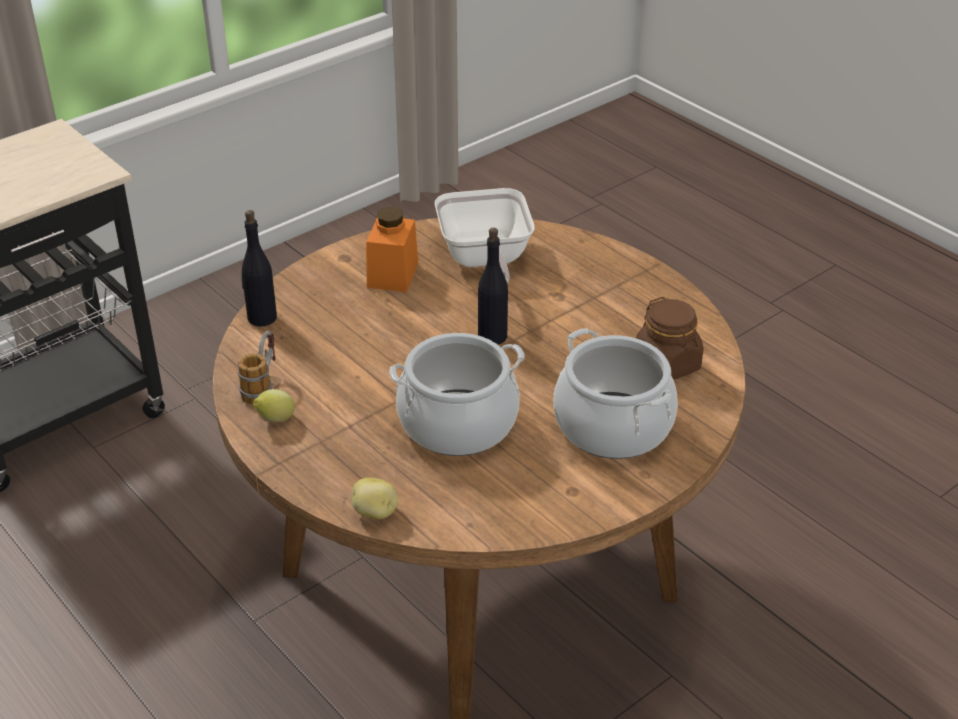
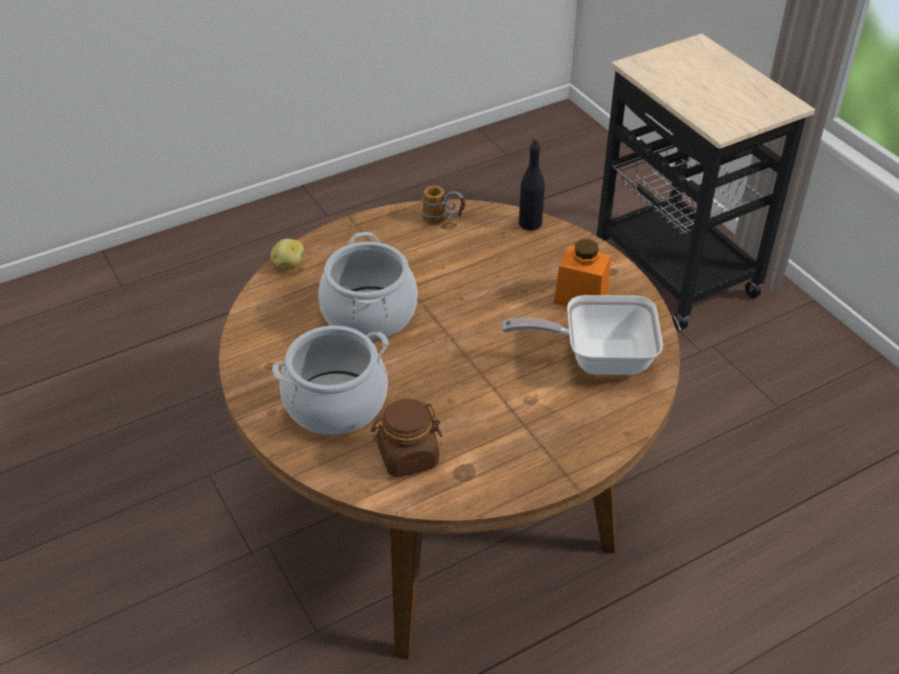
camera: 100 degrees right, 5 degrees up
lemon [253,389,295,422] -> none
black bottle [478,228,508,344] -> none

